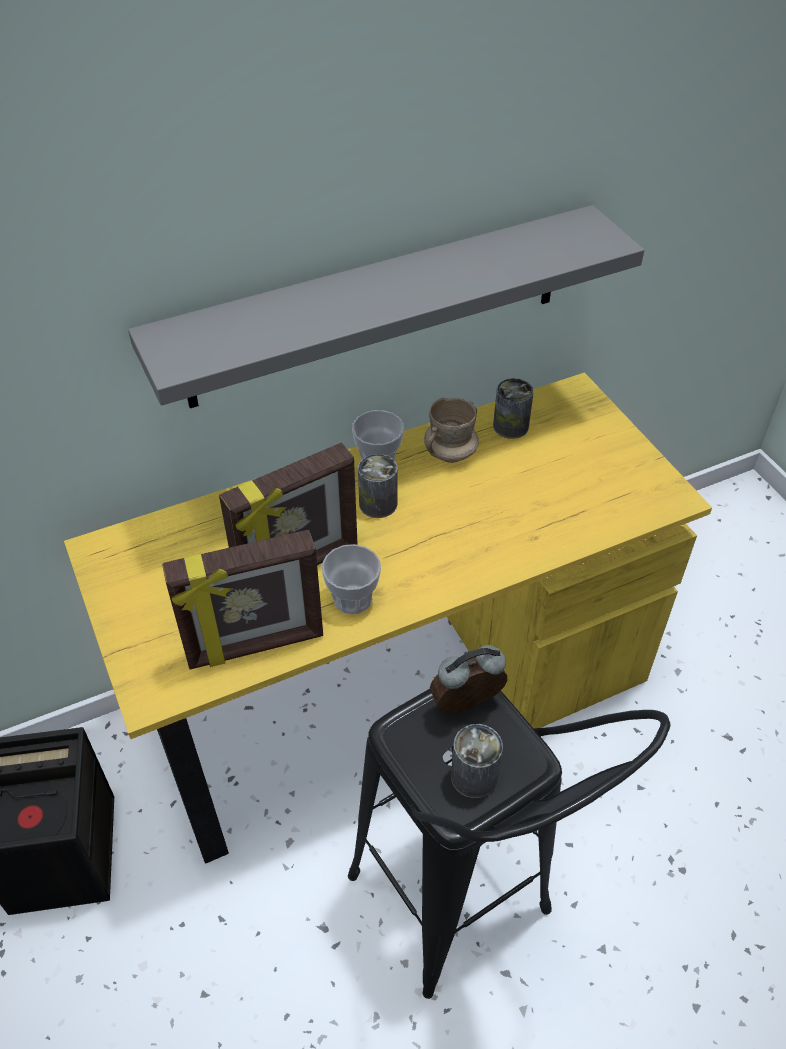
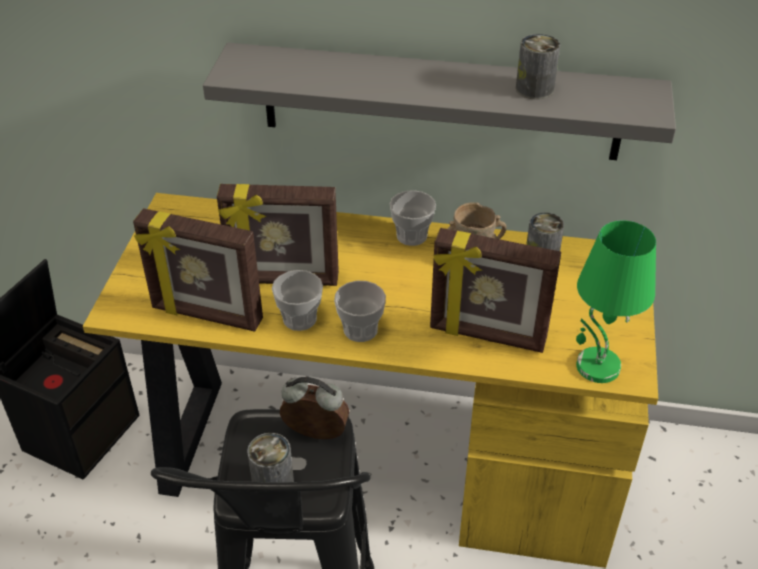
camera: 35 degrees right, 5 degrees down
can [358,454,398,518] -> can moved to [516,34,560,99]
none -> cup [334,281,386,342]
none -> picture frame [430,228,561,353]
none -> green table lamp [576,220,656,383]

